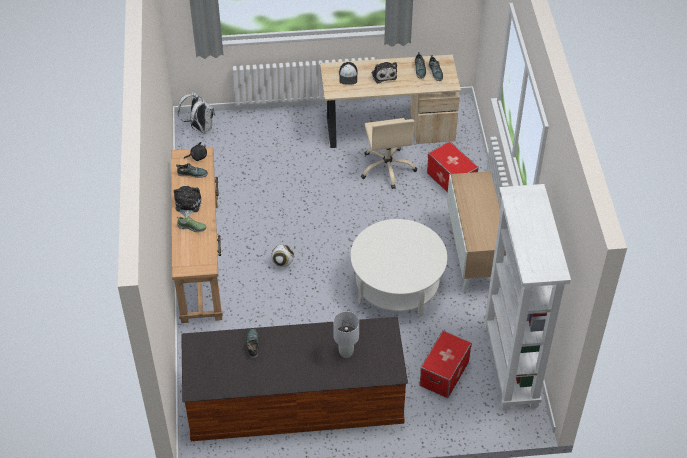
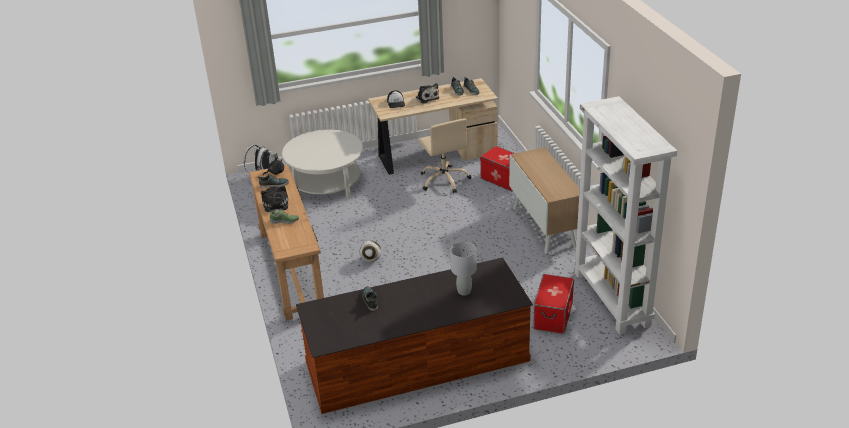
camera: 10 degrees left, 15 degrees down
white coffee table [350,219,447,317] -> white coffee table moved to [282,129,363,198]

